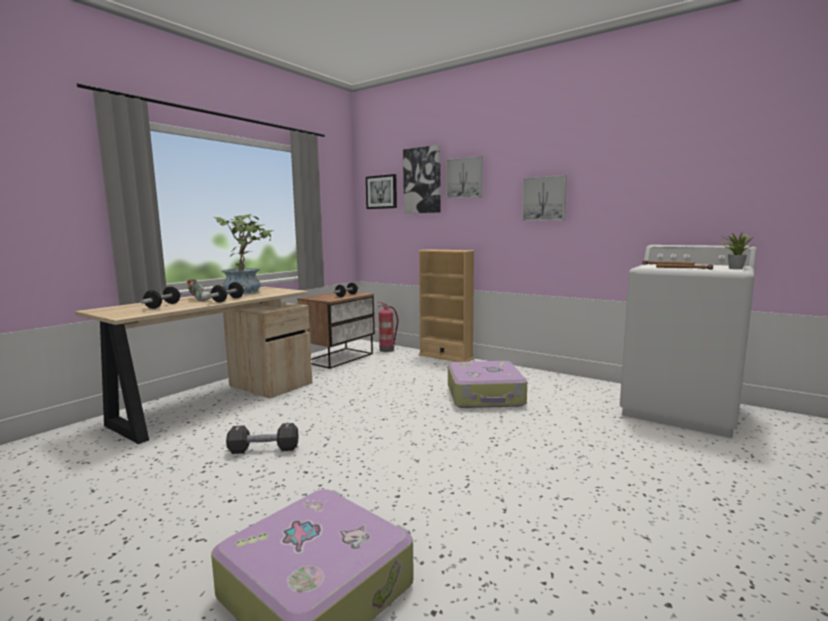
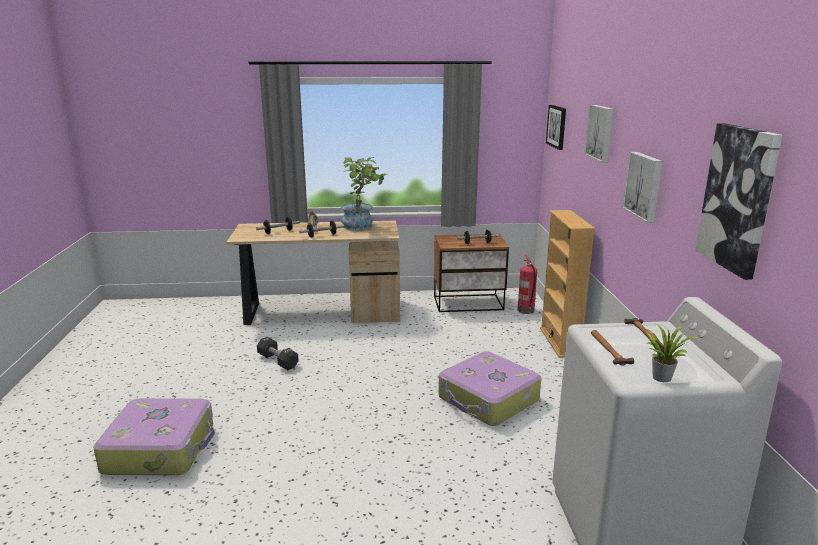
camera: 50 degrees right, 10 degrees up
picture [403,145,441,214] -> picture moved to [695,123,782,280]

